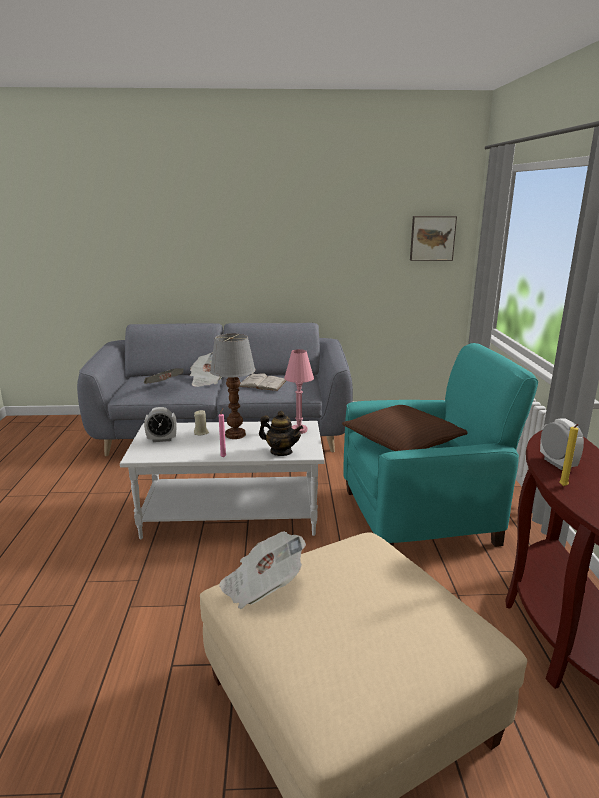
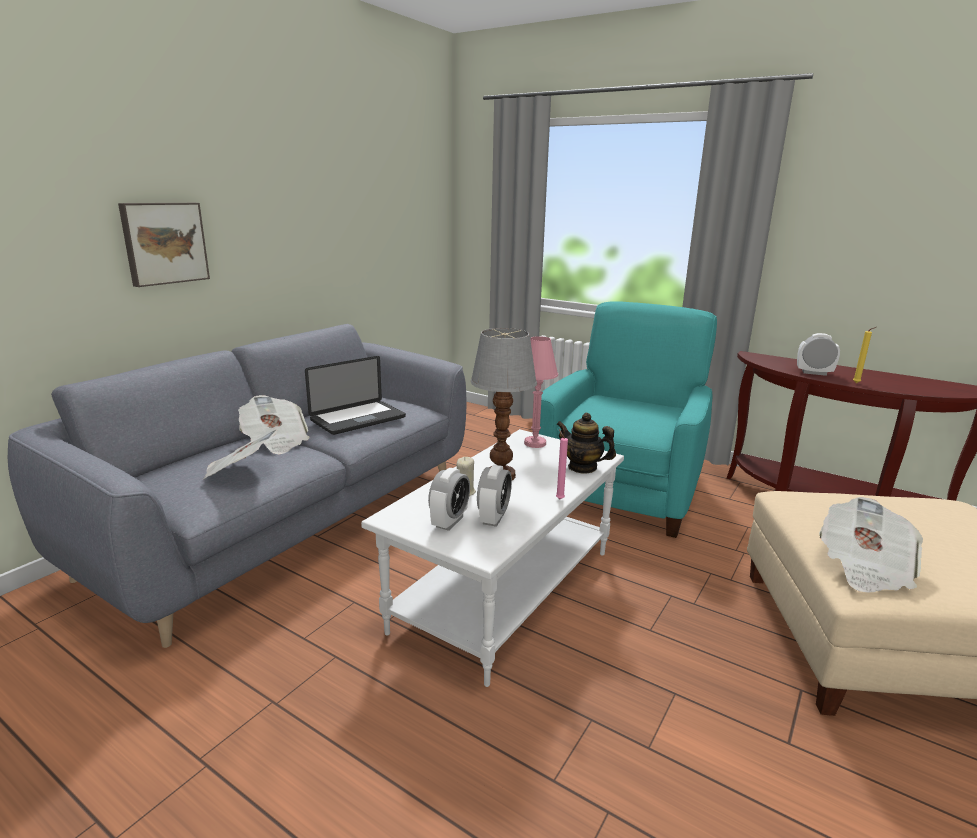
camera: 55 degrees left, 0 degrees up
white book [239,373,286,391] -> laptop [305,356,406,435]
teapot [259,411,303,456] -> teapot turned 120 degrees counterclockwise [556,413,616,474]
brown pillow [342,405,468,451] -> none
picture [410,216,457,261] -> picture moved to [118,203,210,287]
none -> alarm clock [477,465,512,527]

